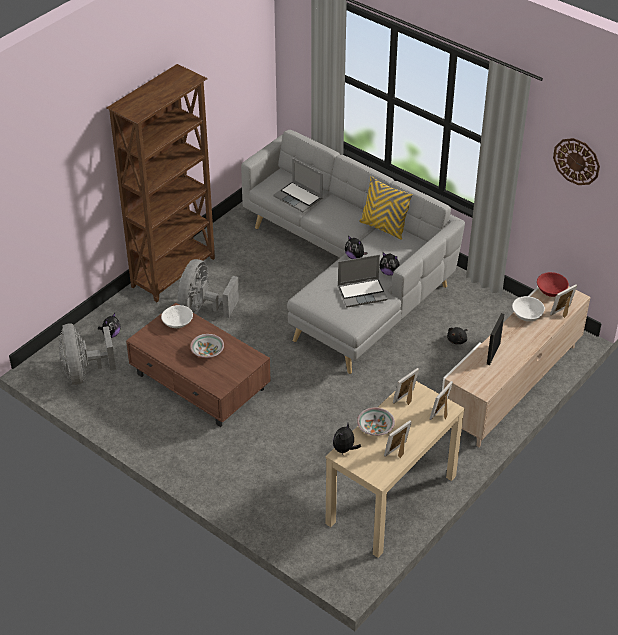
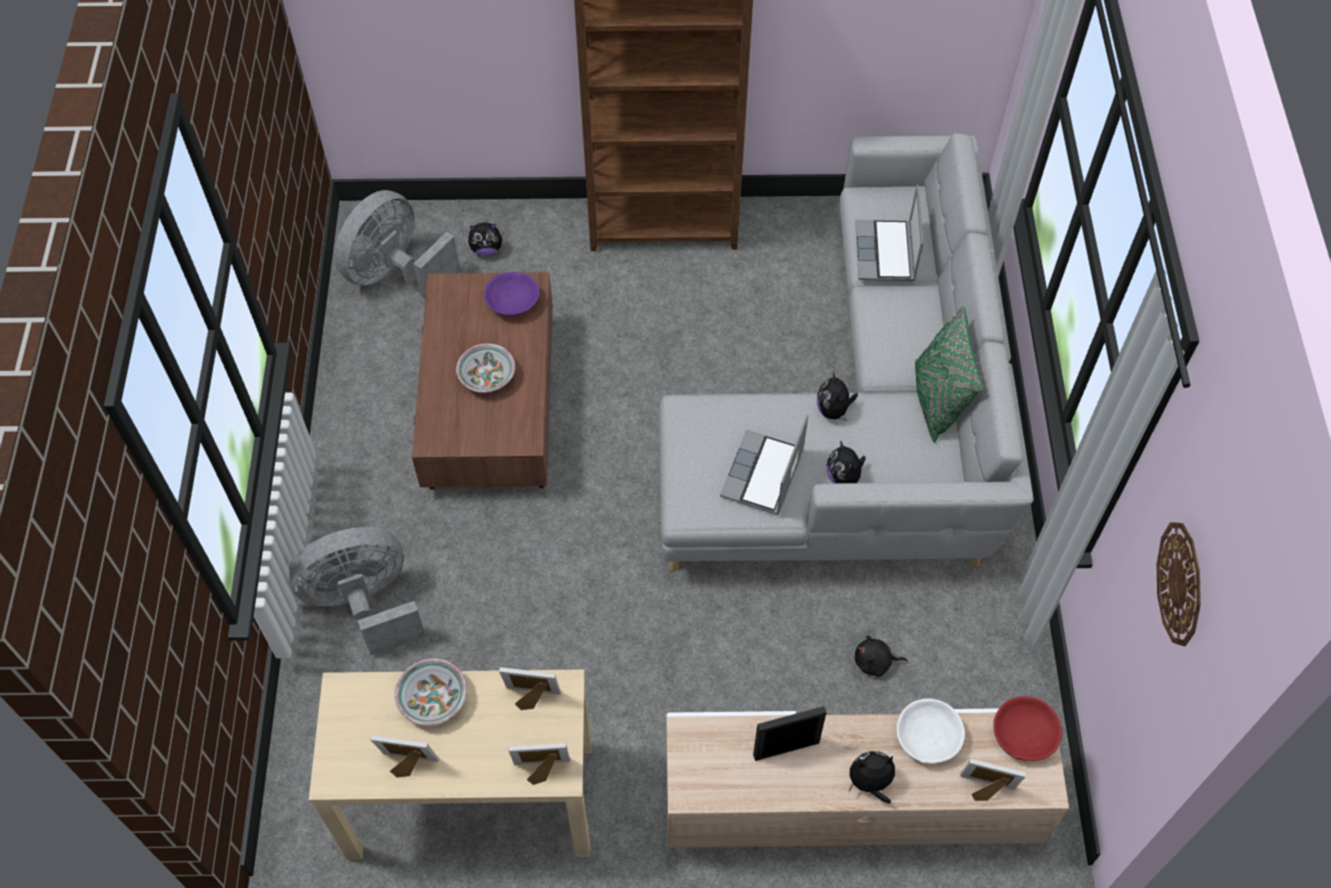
camera: 50 degrees right, 15 degrees up
white bowl [161,305,193,328] -> purple bowl [484,272,540,316]
grey fan [177,259,239,318] -> grey fan moved to [289,527,426,655]
plush toy [333,424,361,455] -> plush toy moved to [849,751,895,804]
laptop [338,255,388,308] -> laptop turned 75 degrees clockwise [720,415,808,515]
yellow pillow [359,176,413,240] -> green pillow [915,306,983,442]

